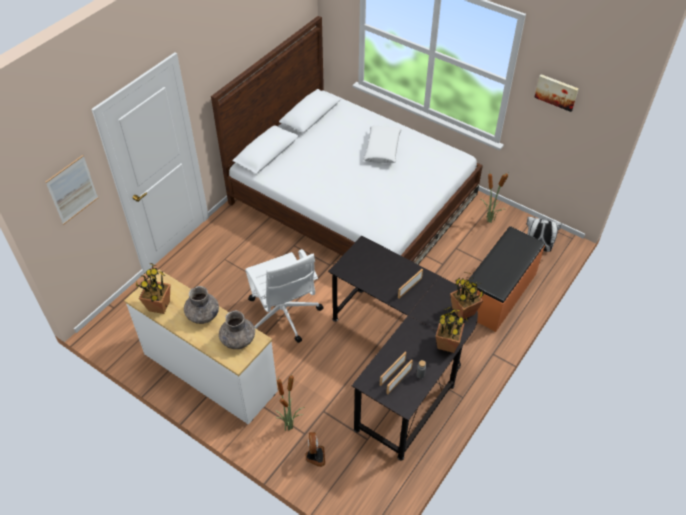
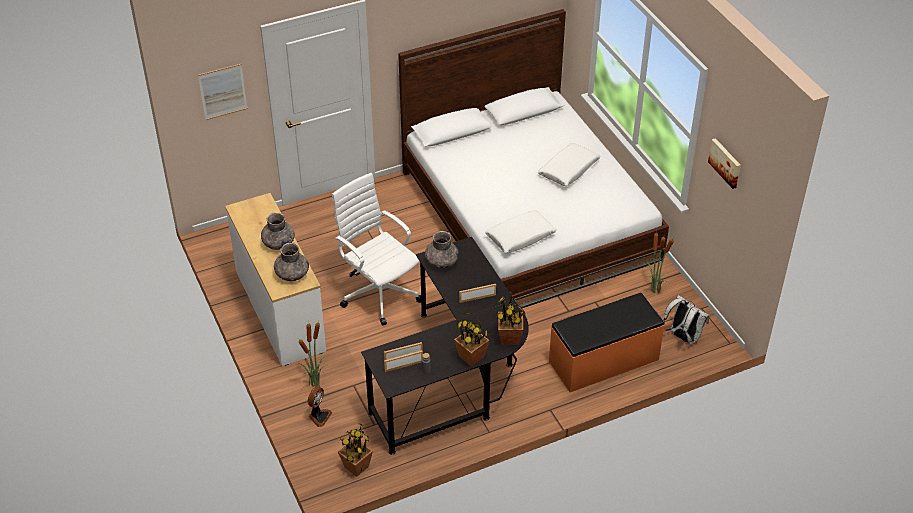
camera: 30 degrees right, 5 degrees down
potted plant [136,263,170,314] -> potted plant moved to [338,423,373,477]
white office chair [245,249,324,343] -> white office chair turned 135 degrees clockwise [332,173,421,326]
none -> grey vase [425,231,459,269]
none -> white pillow [485,210,557,253]

